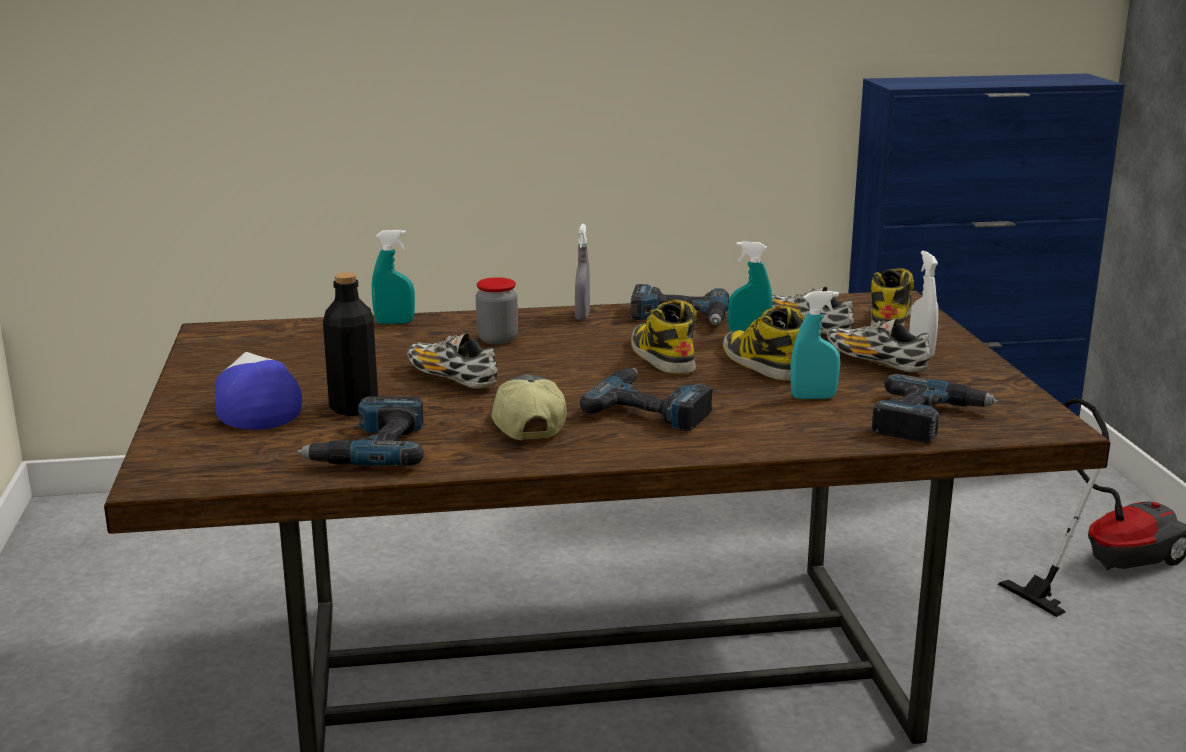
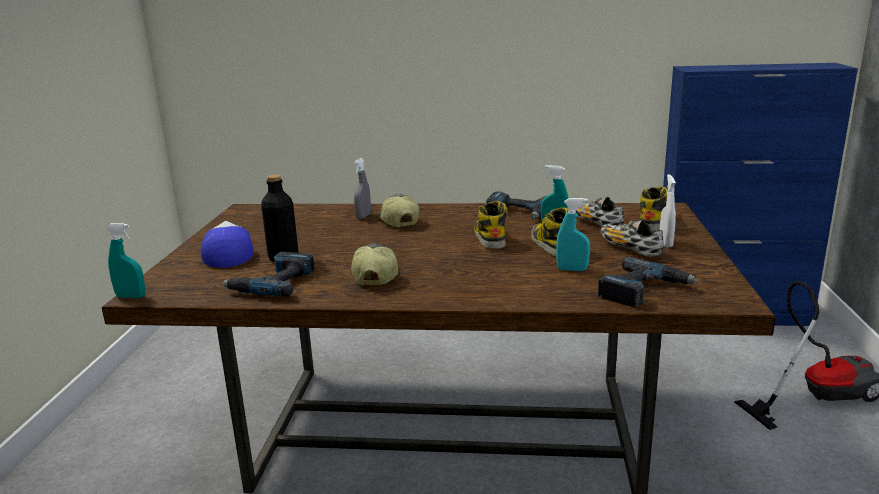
camera: 15 degrees right, 0 degrees up
turquoise spray bottle [372,230,415,324] -> turquoise spray bottle moved to [106,223,145,298]
shoe [407,333,497,389] -> none
jar [476,277,518,345] -> cap [377,194,419,227]
grey spray bottle [575,224,590,320] -> grey spray bottle moved to [354,158,371,219]
power drill [580,368,713,431] -> none

